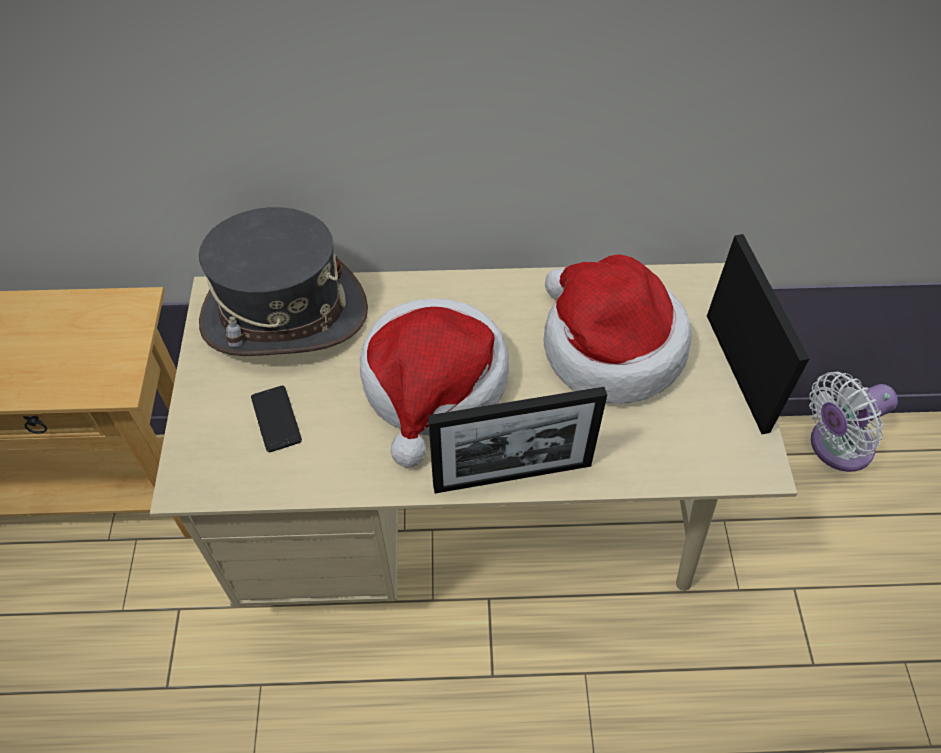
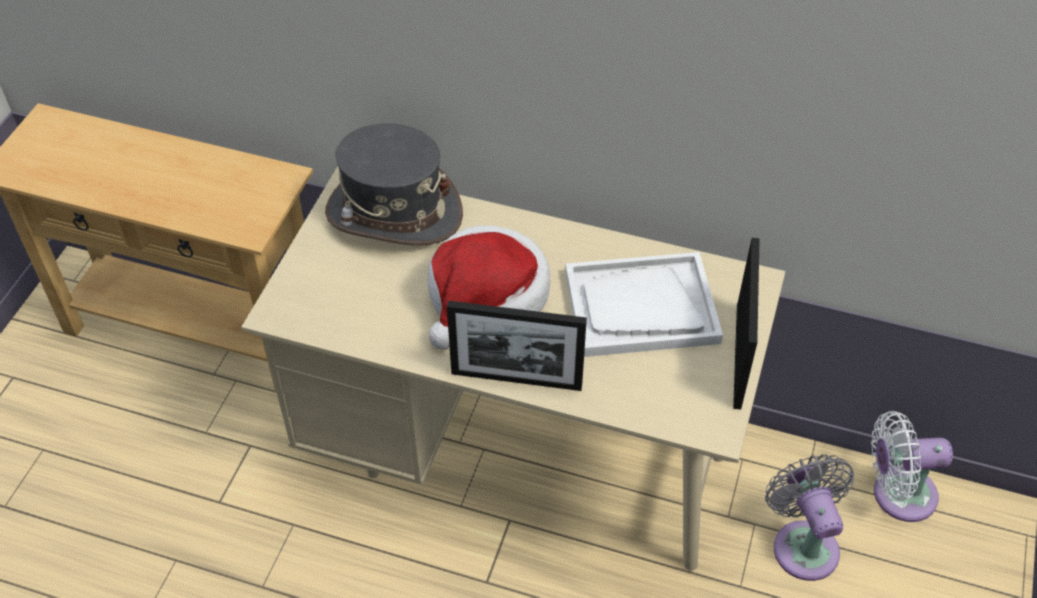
camera: 20 degrees right, 5 degrees down
phone [251,386,302,452] -> none
hat [544,254,692,404] -> white tray [565,252,723,357]
none -> grey fan [765,454,854,581]

